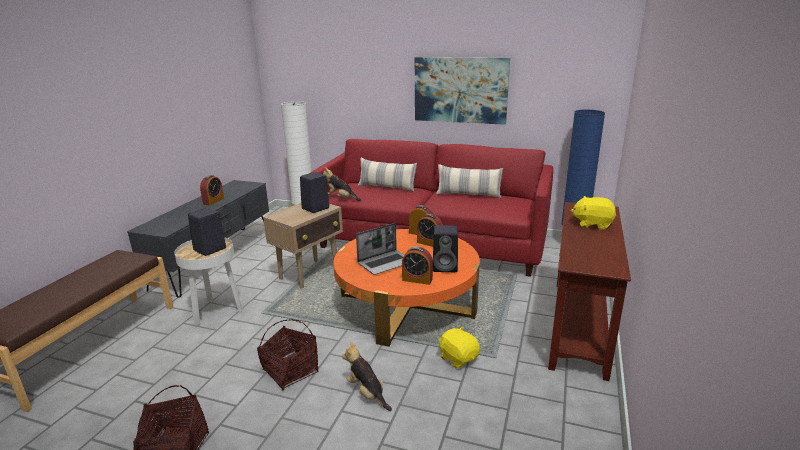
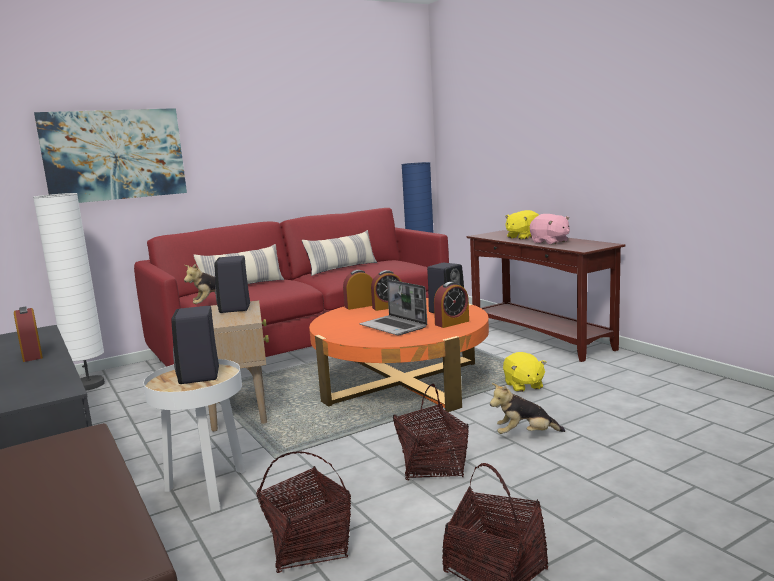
camera: 50 degrees left, 10 degrees down
laptop [356,223,404,275] -> laptop turned 135 degrees clockwise [360,279,427,335]
picture [415,57,510,125] -> picture moved to [34,108,187,203]
yellow plush toy [438,327,480,368] -> yellow plush toy turned 105 degrees counterclockwise [503,352,547,392]
none -> basket [256,452,351,573]
none -> pink plush toy [530,214,570,245]

